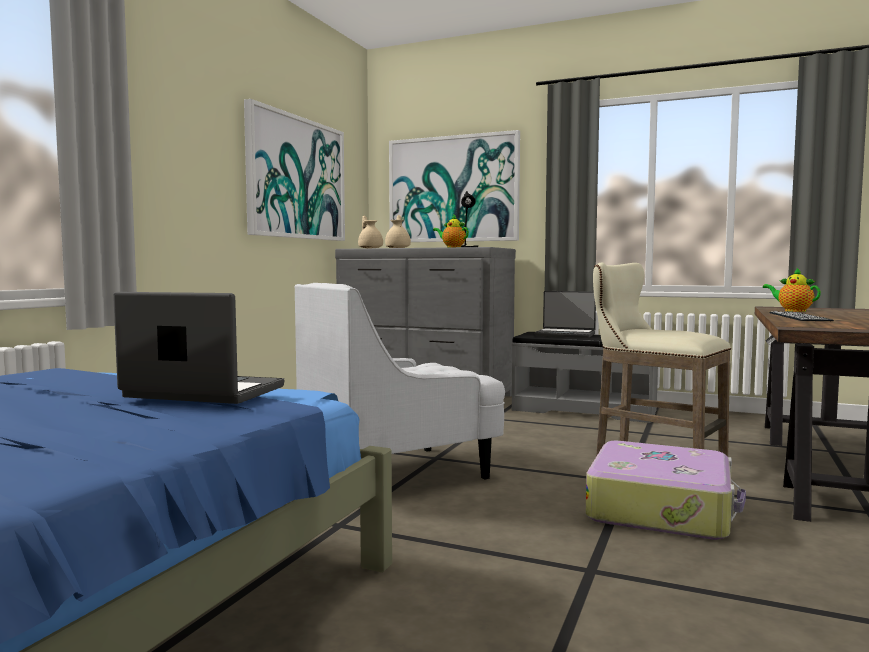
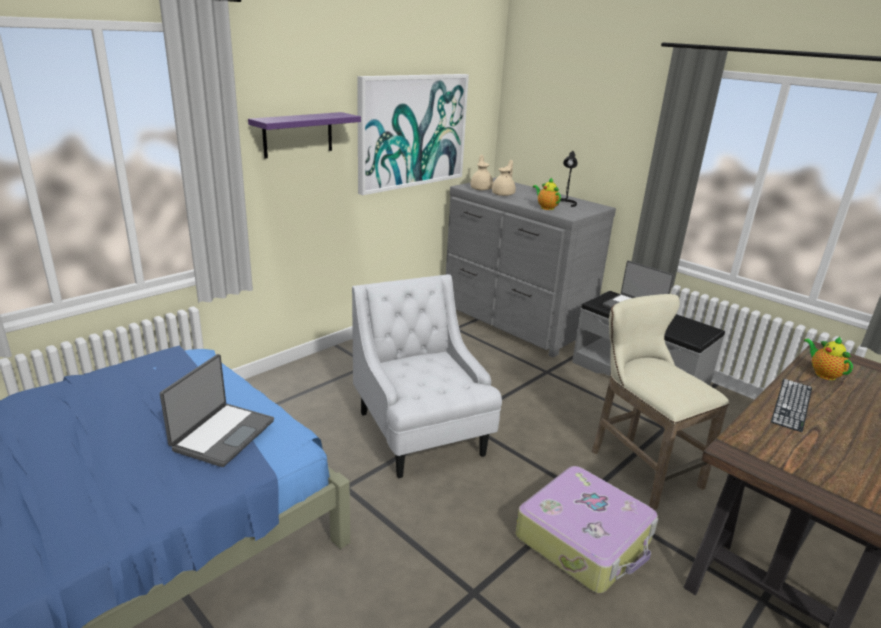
camera: 20 degrees right, 20 degrees up
laptop [113,292,284,404] -> laptop turned 75 degrees clockwise [160,354,274,467]
white armchair [295,283,505,480] -> white armchair turned 75 degrees clockwise [352,274,502,478]
picture [389,130,520,242] -> none
none -> purple shelf [248,112,361,158]

